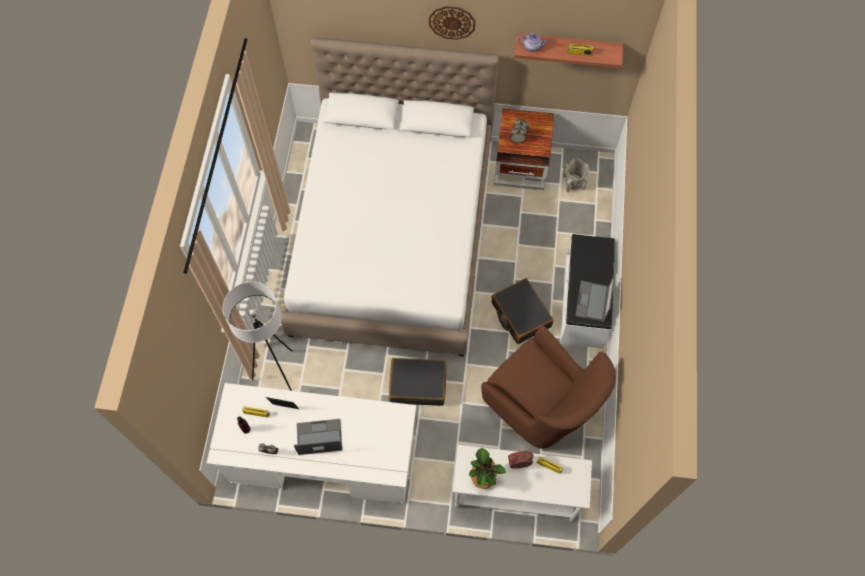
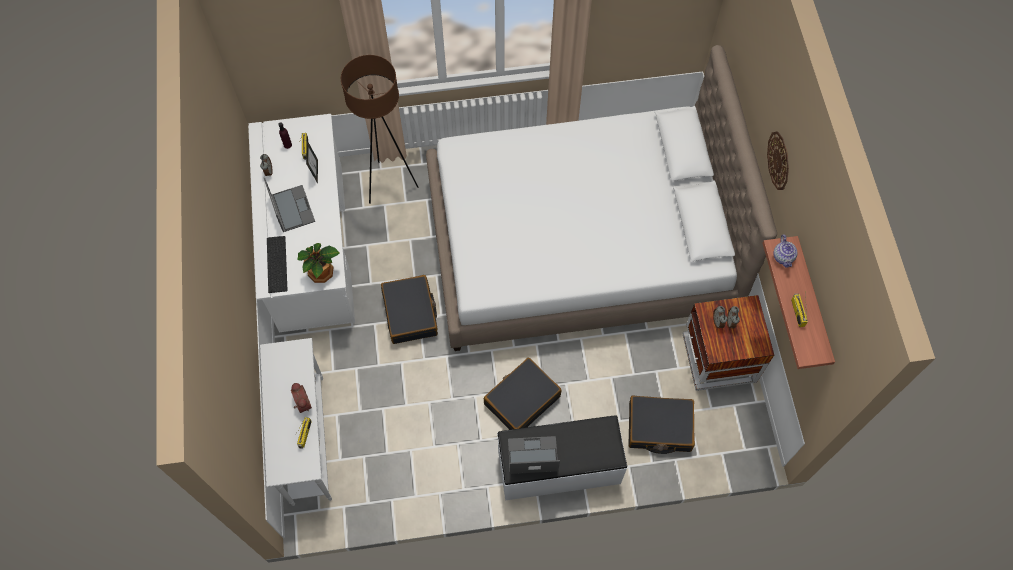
camera: 75 degrees right, 0 degrees up
white floor lamp [223,282,293,391] -> brown floor lamp [341,55,418,204]
potted plant [469,448,506,489] -> potted plant moved to [298,243,340,283]
brown armchair [481,326,616,449] -> none
beige vase [563,158,590,192] -> none
none -> keyboard [267,236,288,293]
none -> black suitcase [628,395,695,454]

